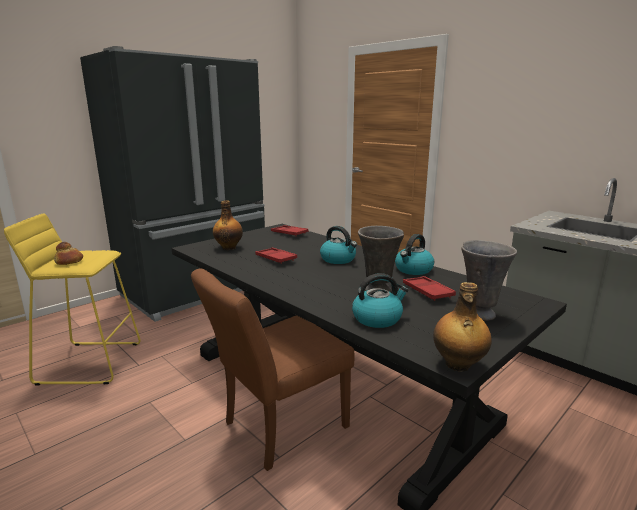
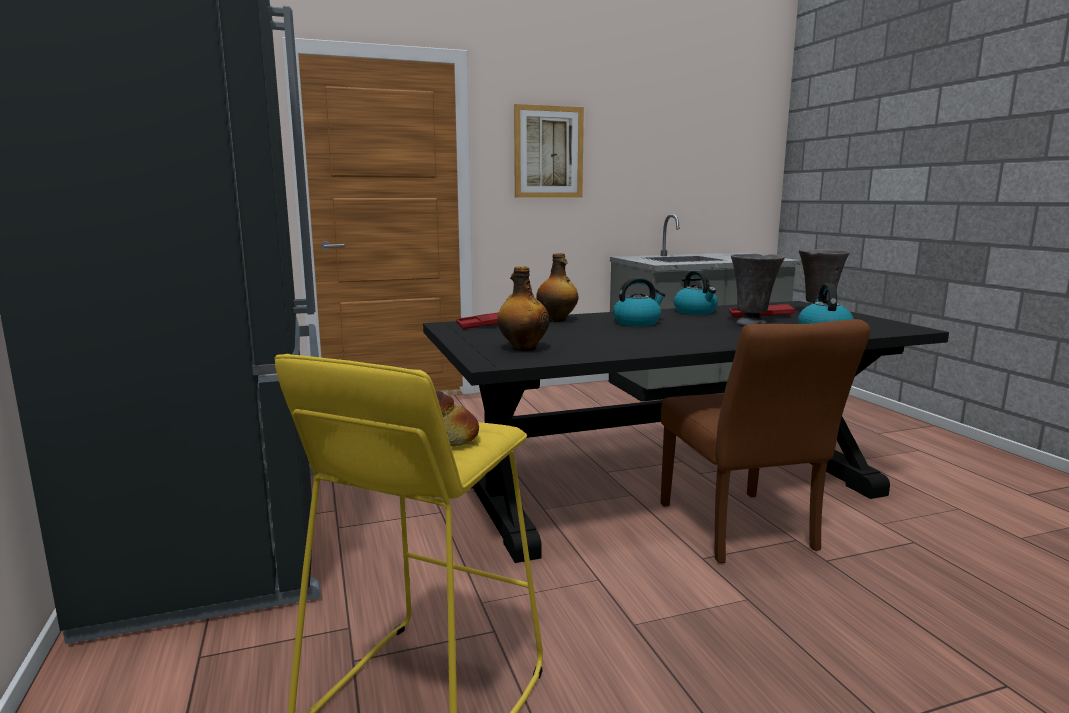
camera: 65 degrees left, 5 degrees down
red tray [255,247,297,264] -> none
bottle [433,282,492,372] -> bottle moved to [536,253,578,322]
none -> picture [514,104,584,197]

